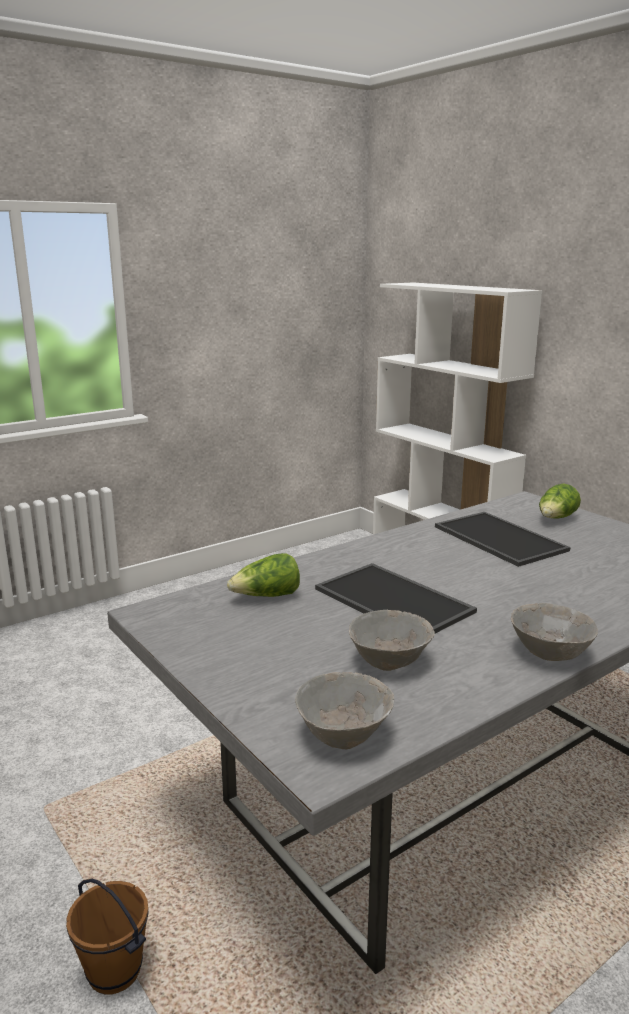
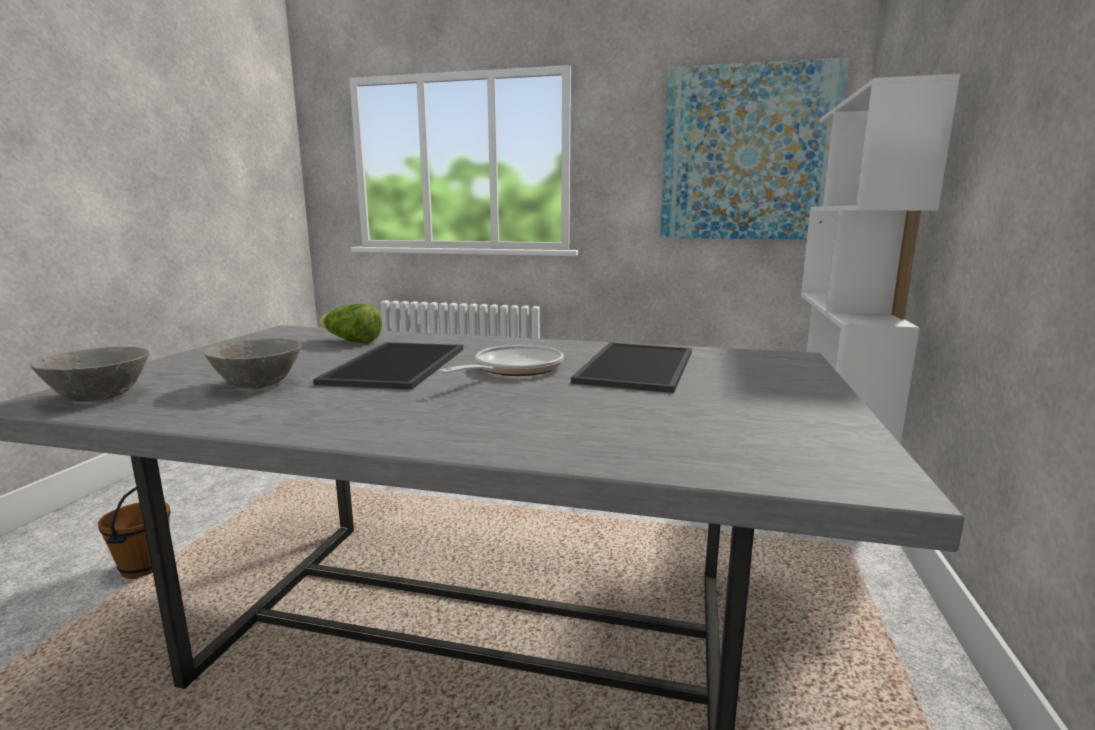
camera: 50 degrees right, 5 degrees down
grey bowl [511,603,598,661] -> none
lettuce [539,484,581,518] -> none
none -> frying pan [438,345,564,376]
none -> picture [660,57,850,239]

